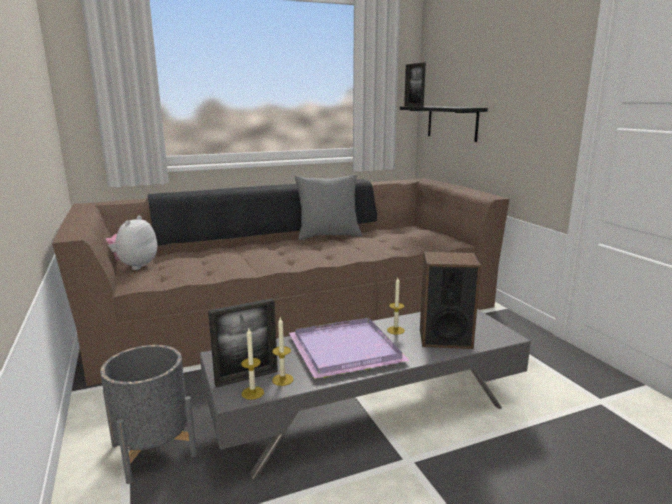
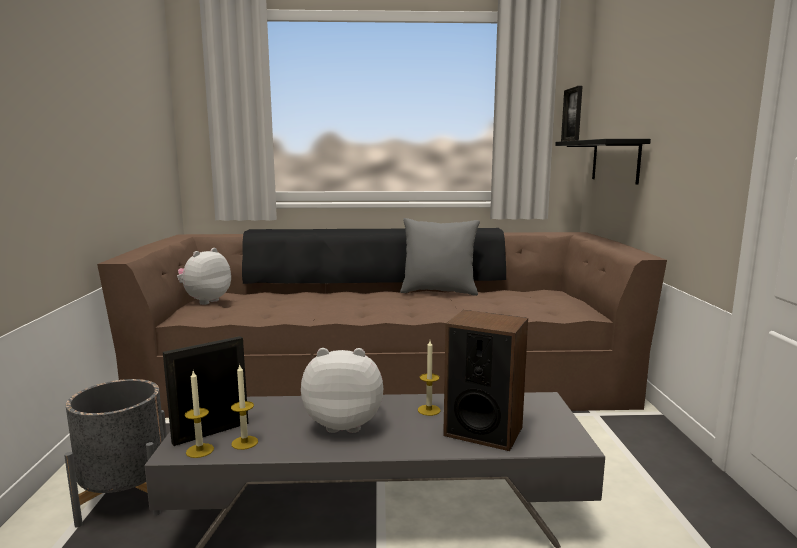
camera: 20 degrees right, 5 degrees down
picture frame [208,298,278,388] -> picture frame turned 150 degrees clockwise [163,336,248,446]
purple tray [289,318,410,379] -> plush toy [301,348,383,433]

